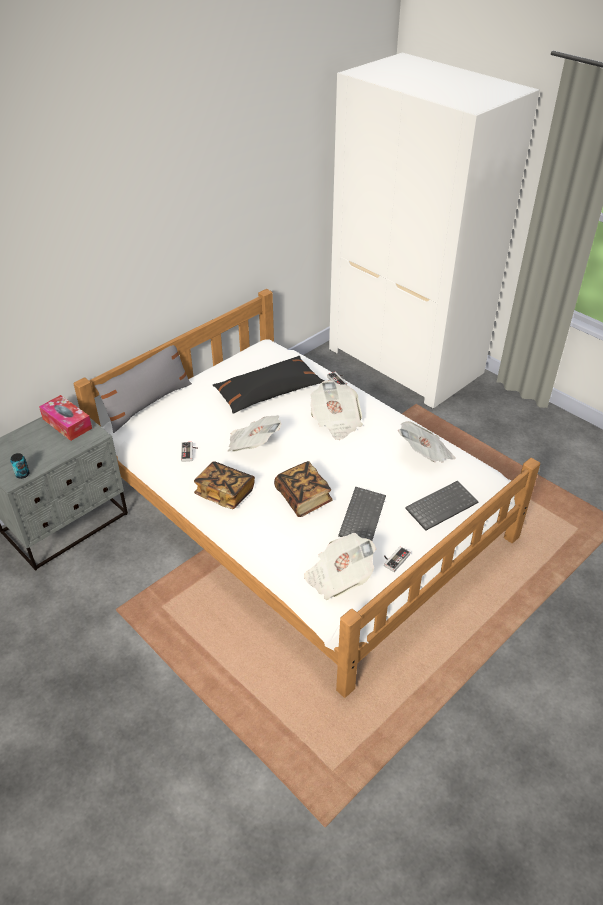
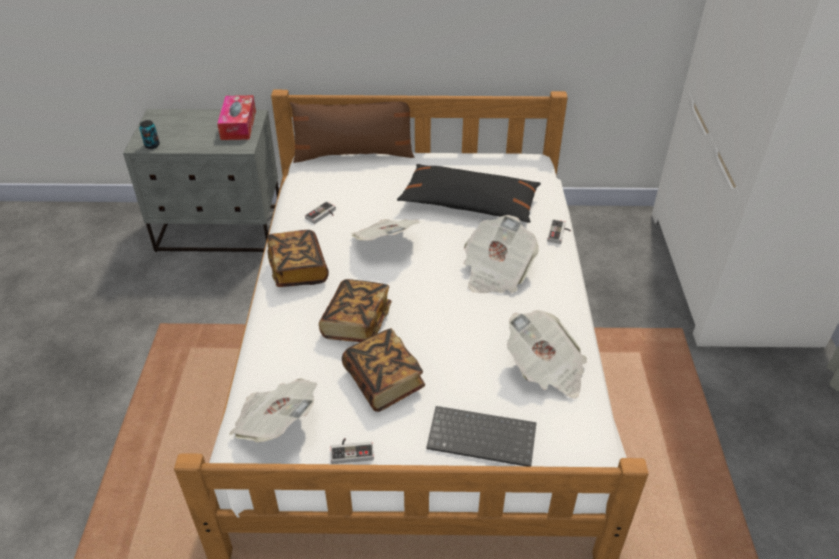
camera: 45 degrees right, 0 degrees up
grey pillow [95,345,192,433] -> brown pillow [290,101,414,163]
keyboard [338,486,386,541] -> book [342,328,425,412]

